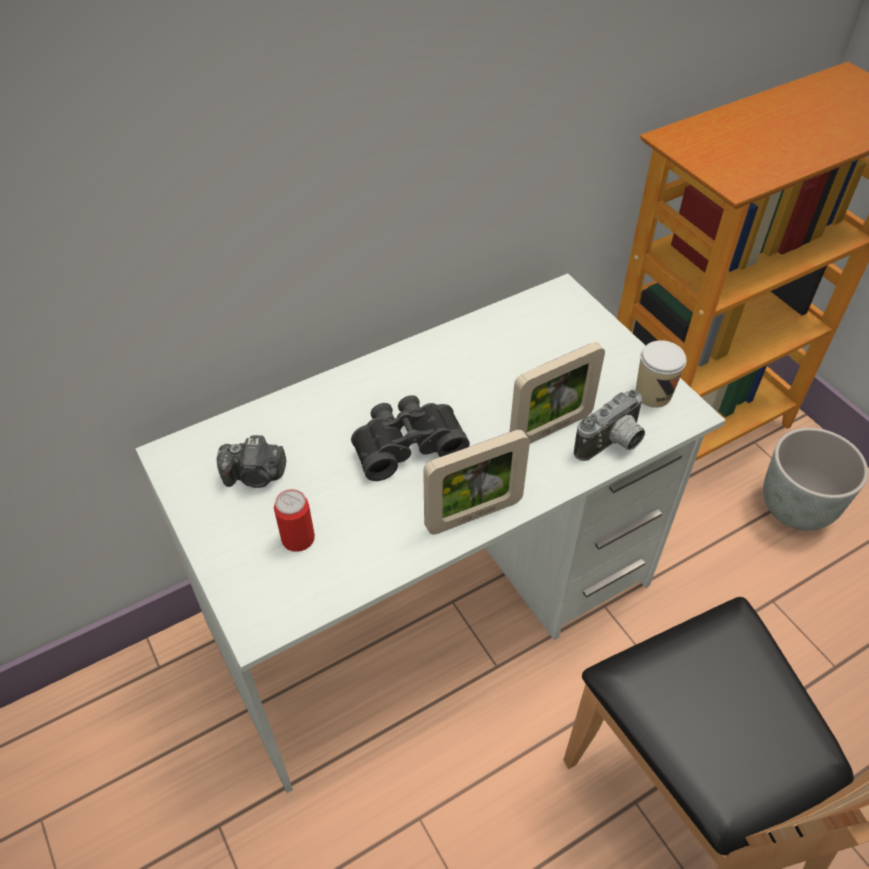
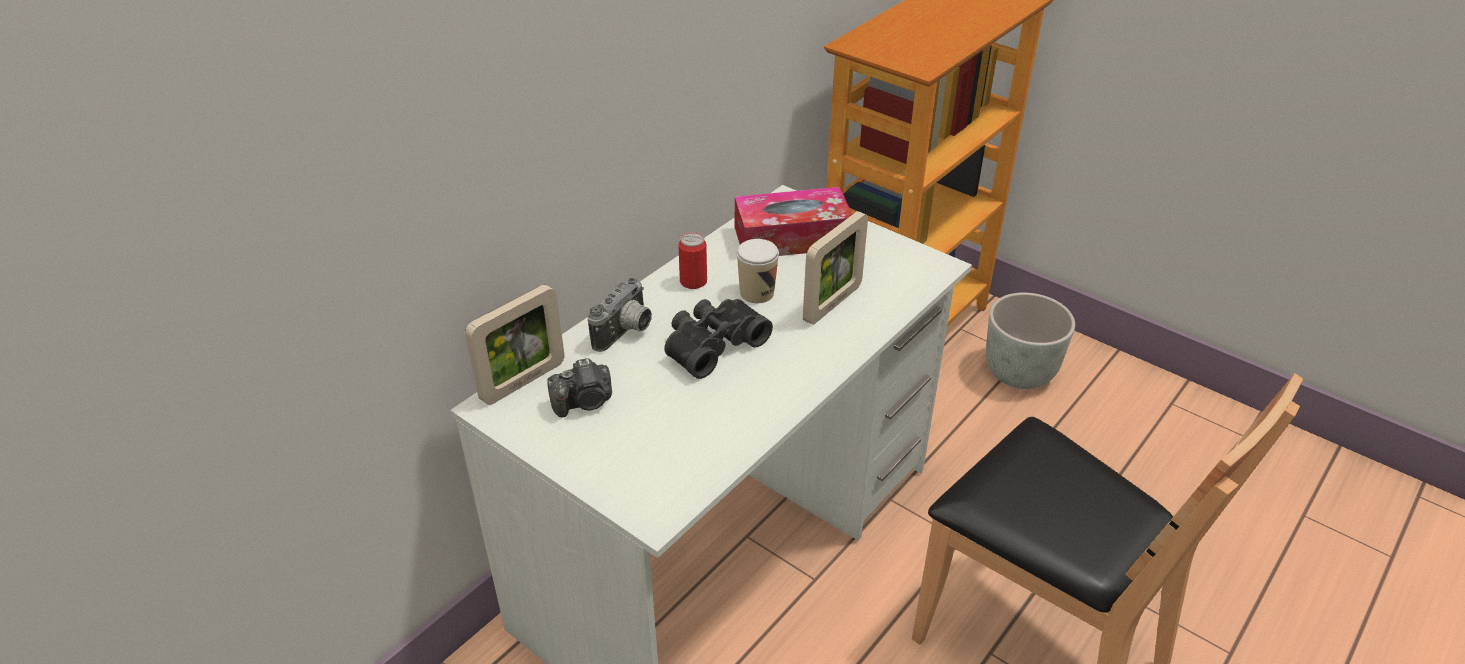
camera: 20 degrees left, 10 degrees down
can [274,489,315,552] -> can moved to [678,232,707,289]
picture frame [423,429,530,535] -> picture frame moved to [465,285,564,405]
camera [574,390,645,461] -> camera moved to [588,278,652,352]
cup [636,340,687,408] -> cup moved to [737,239,779,303]
none -> tissue box [735,187,852,256]

